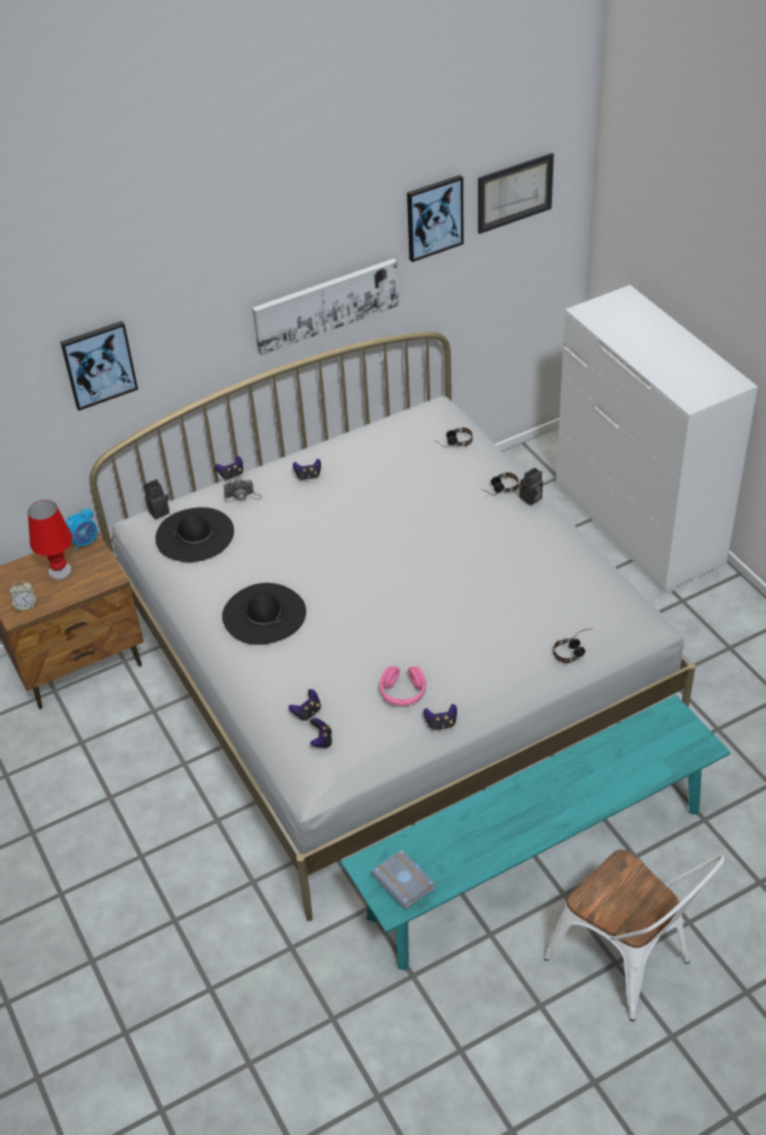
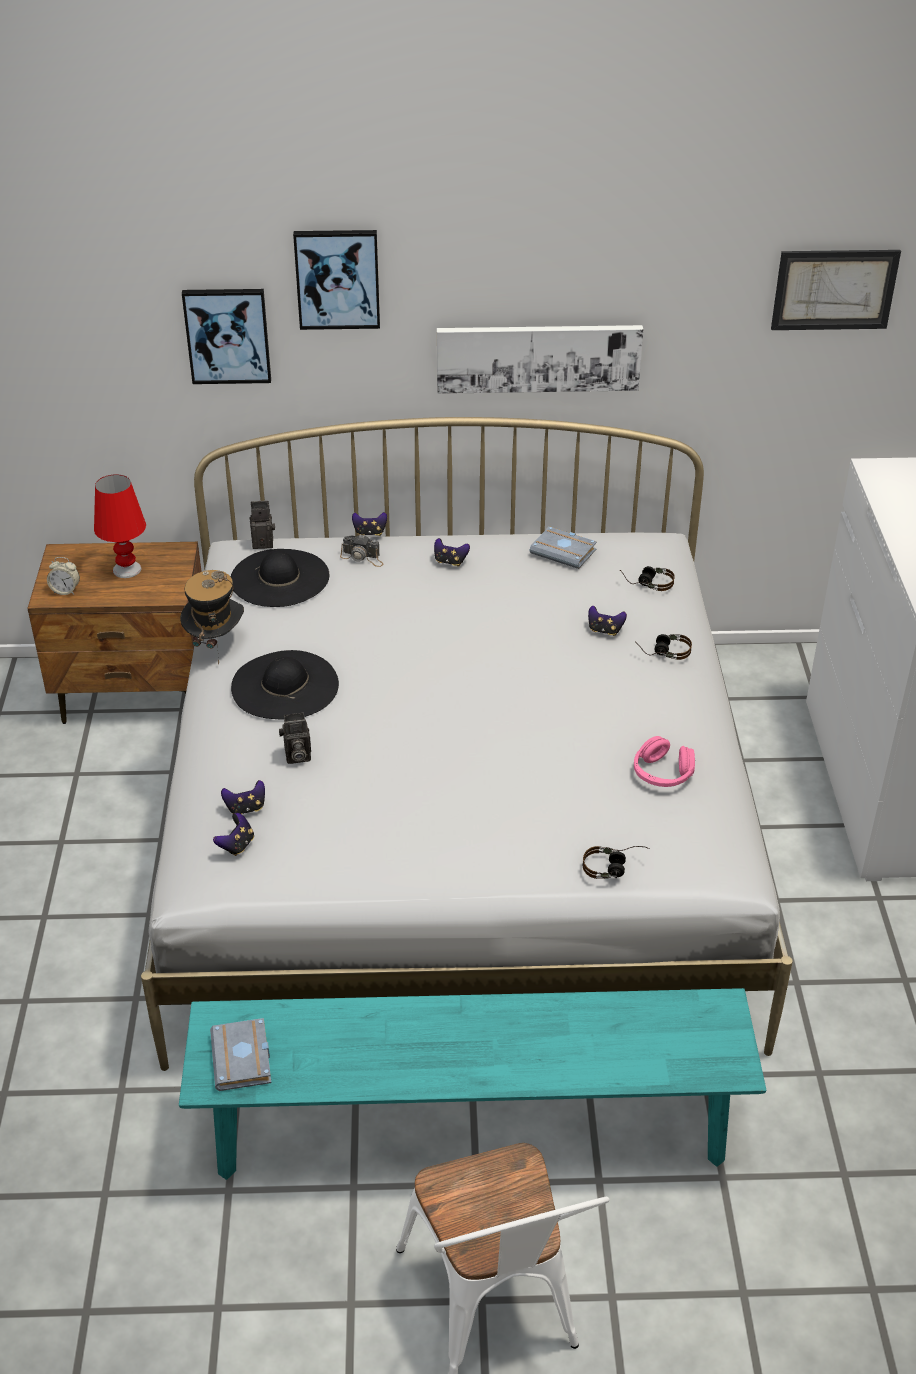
camera: 25 degrees right, 5 degrees down
alarm clock [65,508,97,551] -> none
pink headphones [380,666,426,706] -> pink headphones moved to [634,736,695,787]
picture [407,175,464,262] -> picture moved to [293,230,380,330]
game controller [423,704,457,730] -> game controller moved to [588,606,627,636]
camera [519,467,543,505] -> camera moved to [279,712,311,764]
none -> hat [180,570,244,664]
none -> grey book [530,526,597,569]

